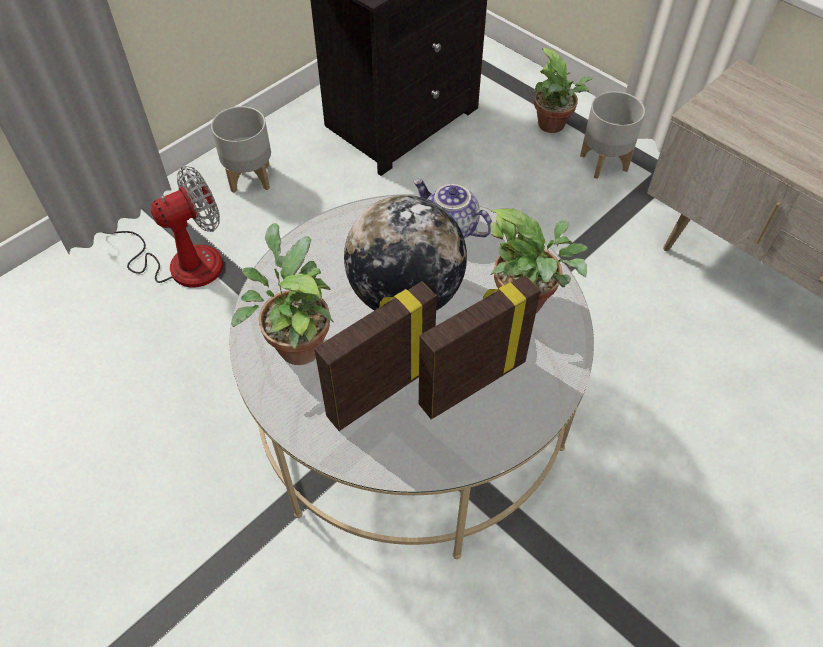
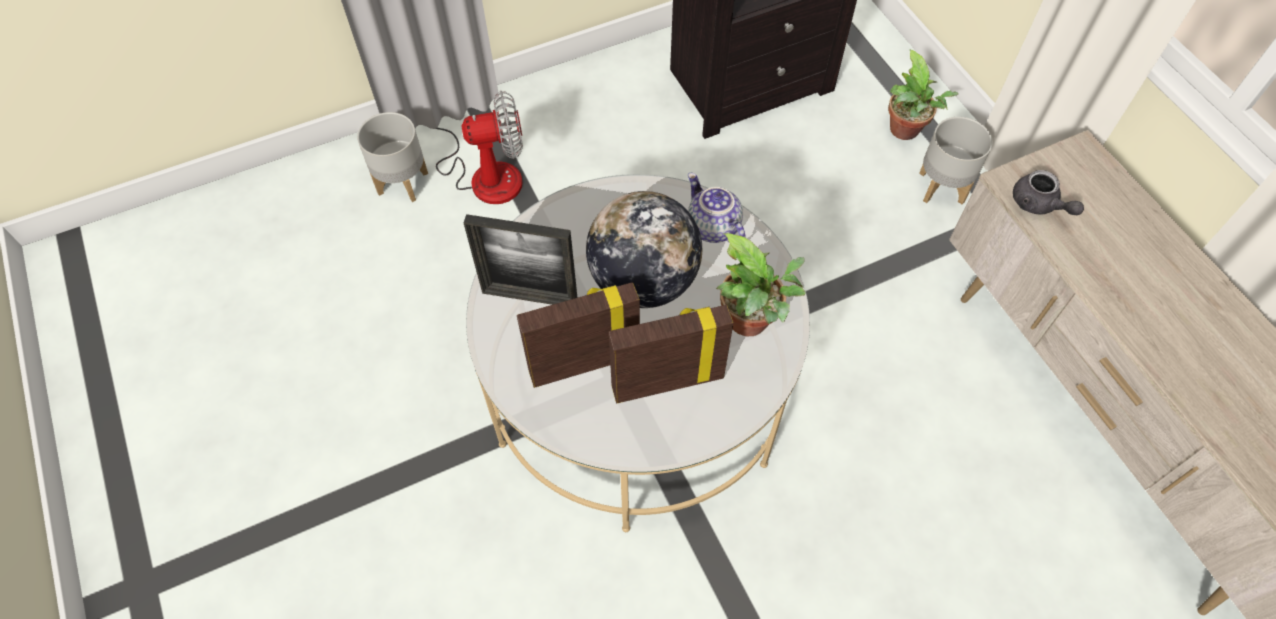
camera: 20 degrees right, 5 degrees up
grey planter [211,106,271,193] -> grey planter moved to [357,112,428,202]
potted plant [231,223,334,365] -> picture frame [464,214,577,305]
none -> grey teapot [1013,170,1084,215]

